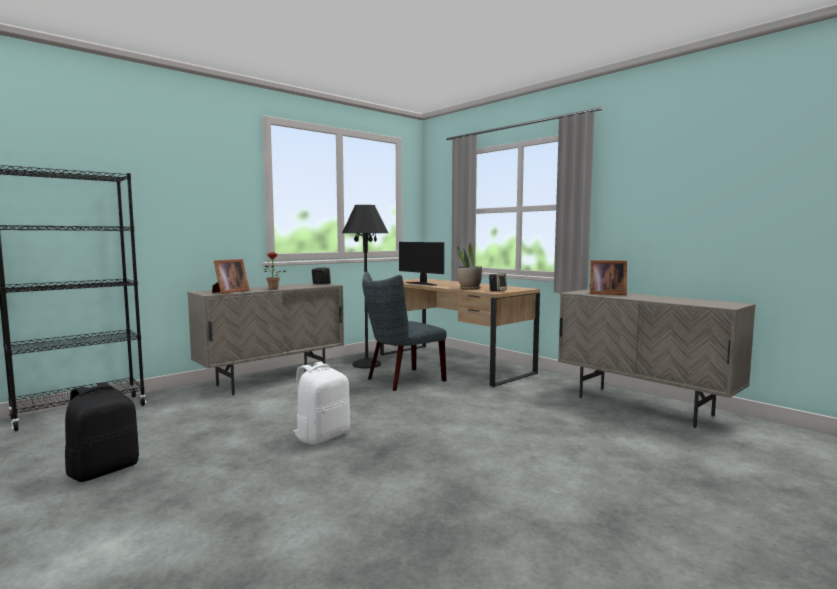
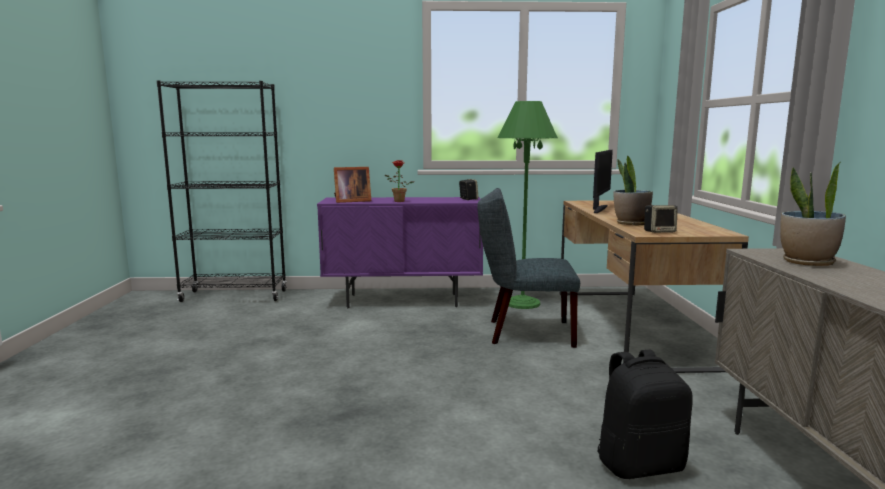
camera: 40 degrees right, 5 degrees up
black backpack [65,382,139,482] -> black backpack moved to [598,350,693,479]
beige cabinet [187,283,344,395] -> purple cabinet [317,197,483,308]
white backpack [294,362,350,445] -> none
black floor lamp [342,205,388,368] -> green floor lamp [498,101,558,309]
monitor [399,242,444,286] -> monitor turned 150 degrees counterclockwise [593,150,613,213]
picture frame [590,260,627,295] -> potted plant [780,162,846,266]

